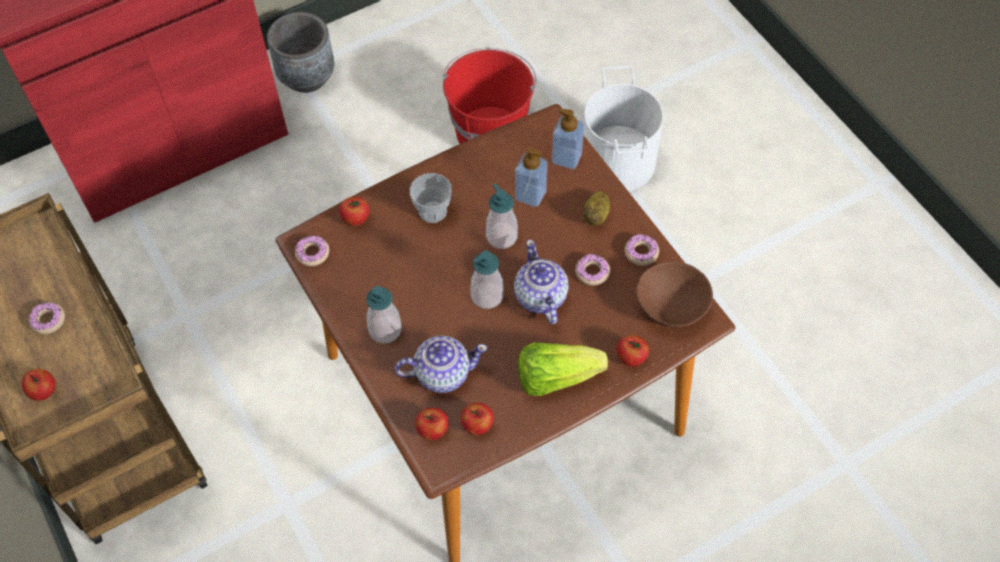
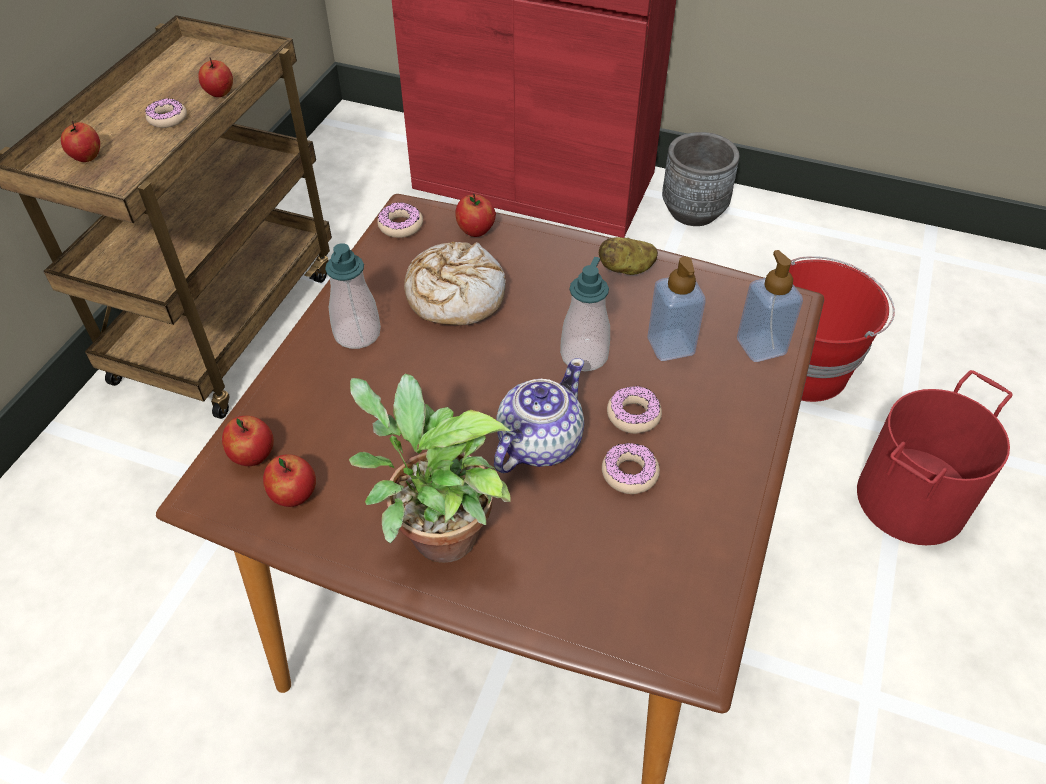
camera: 50 degrees right, 10 degrees down
teapot [395,336,488,393] -> none
cup [410,173,452,223] -> none
soap dispenser [471,251,504,309] -> none
lettuce [518,342,608,396] -> potted plant [349,374,511,563]
potato [583,191,610,226] -> potato moved to [599,237,658,275]
white bucket [584,65,664,191] -> red bucket [857,370,1013,545]
apple [617,335,649,366] -> apple moved to [198,57,233,97]
donut [625,234,659,266] -> donut moved to [607,386,662,434]
brown bowl [636,261,713,328] -> none
none -> bread [404,242,506,325]

